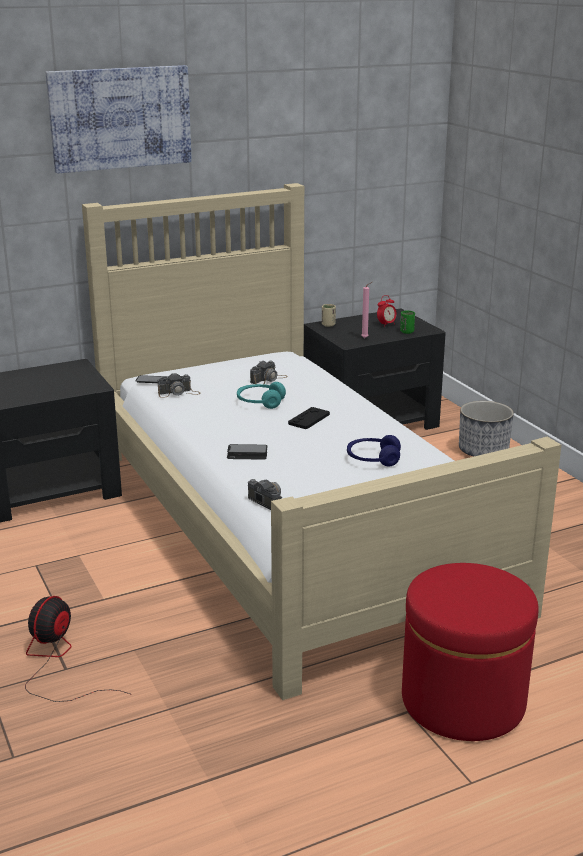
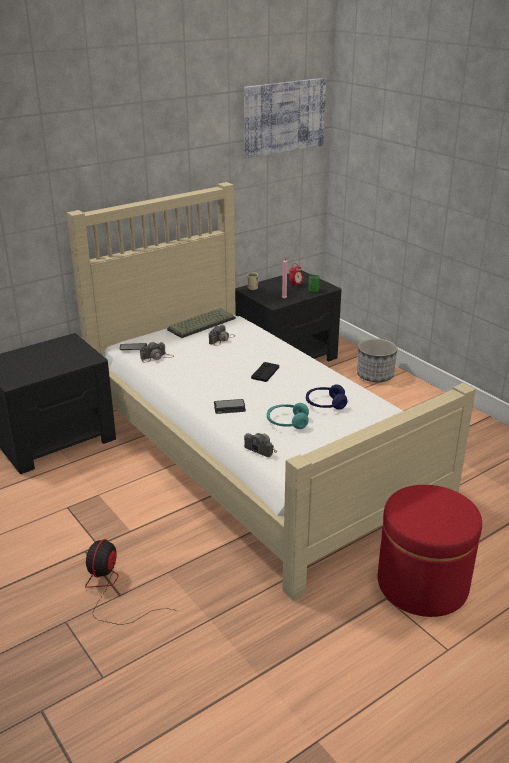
camera: 10 degrees left, 5 degrees up
picture [46,65,192,173] -> picture moved to [244,78,326,158]
turquoise headphones [237,382,286,409] -> turquoise headphones moved to [267,403,309,429]
none -> keyboard [167,308,236,338]

